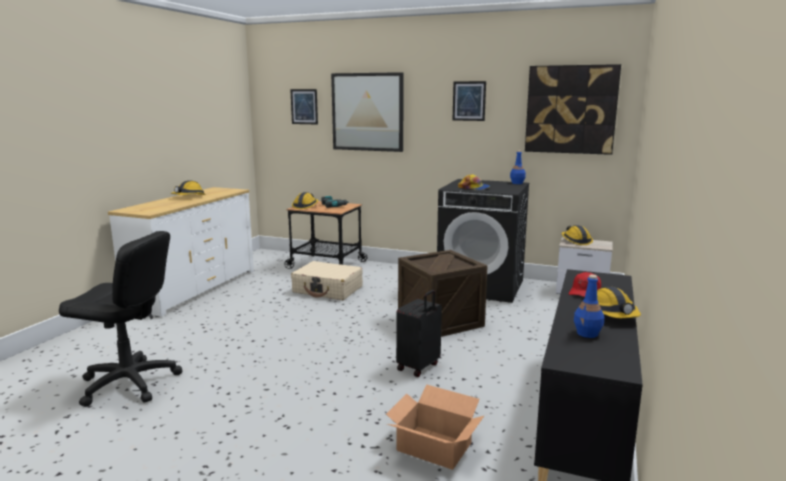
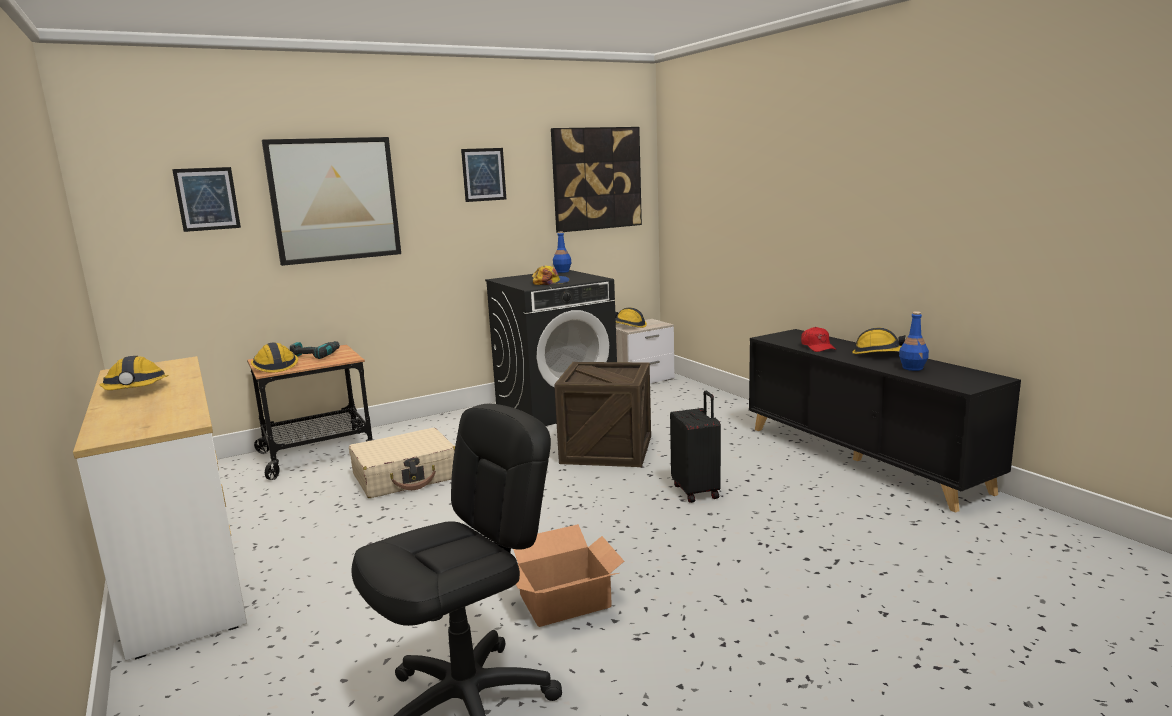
camera: 50 degrees left, 0 degrees up
cardboard box [386,385,484,470] -> cardboard box moved to [513,524,624,627]

